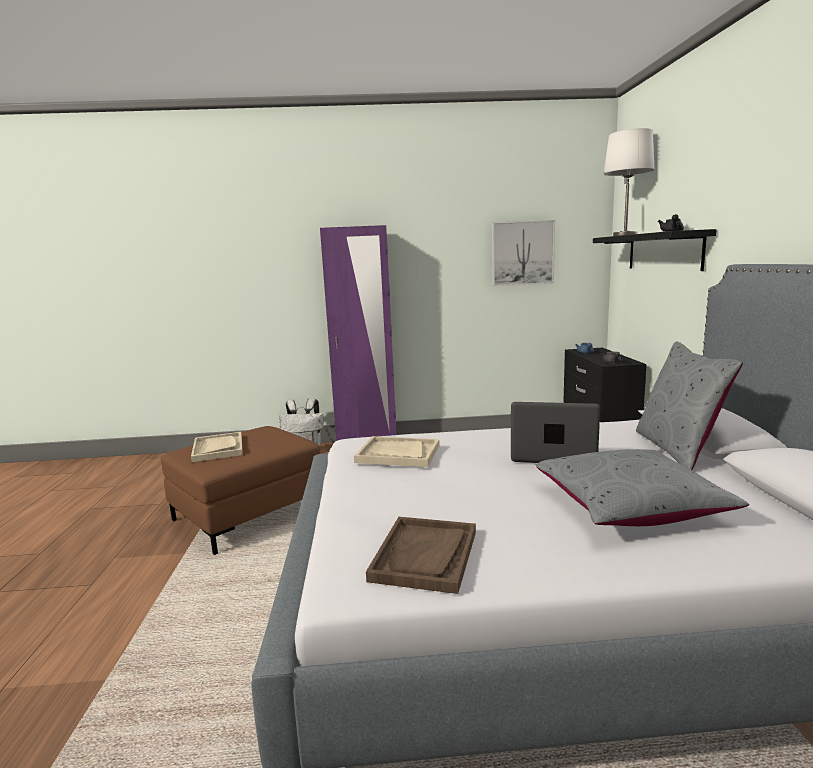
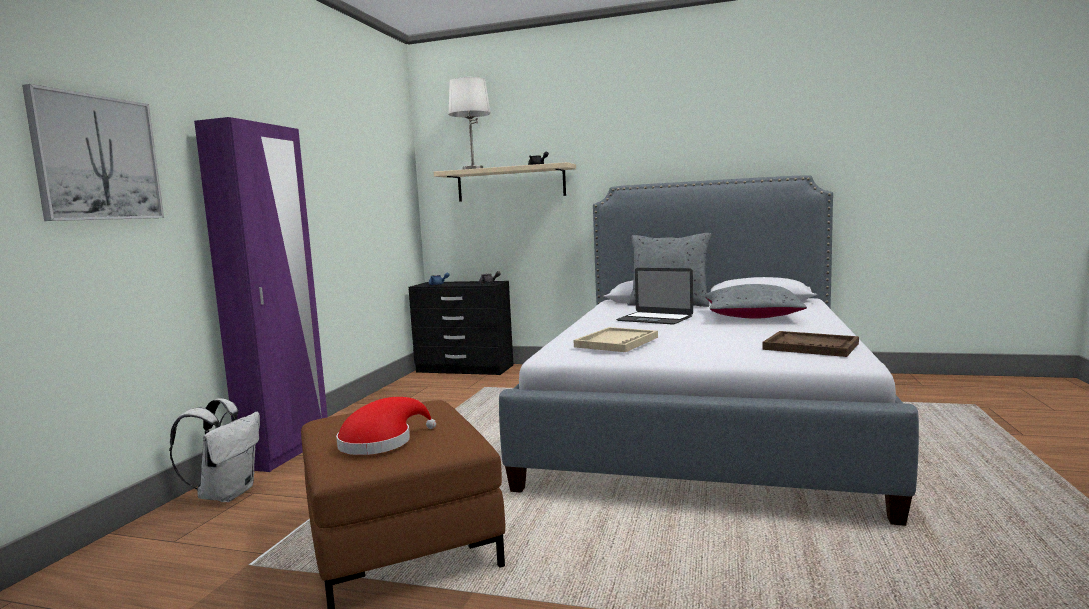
camera: 70 degrees left, 5 degrees down
beige tray [191,432,243,462] -> red hat [336,397,436,455]
picture [492,220,555,286] -> picture moved to [22,84,164,221]
laptop [511,402,600,463] -> laptop turned 90 degrees counterclockwise [616,268,693,324]
black shelf [593,229,717,271] -> beige shelf [434,162,576,202]

